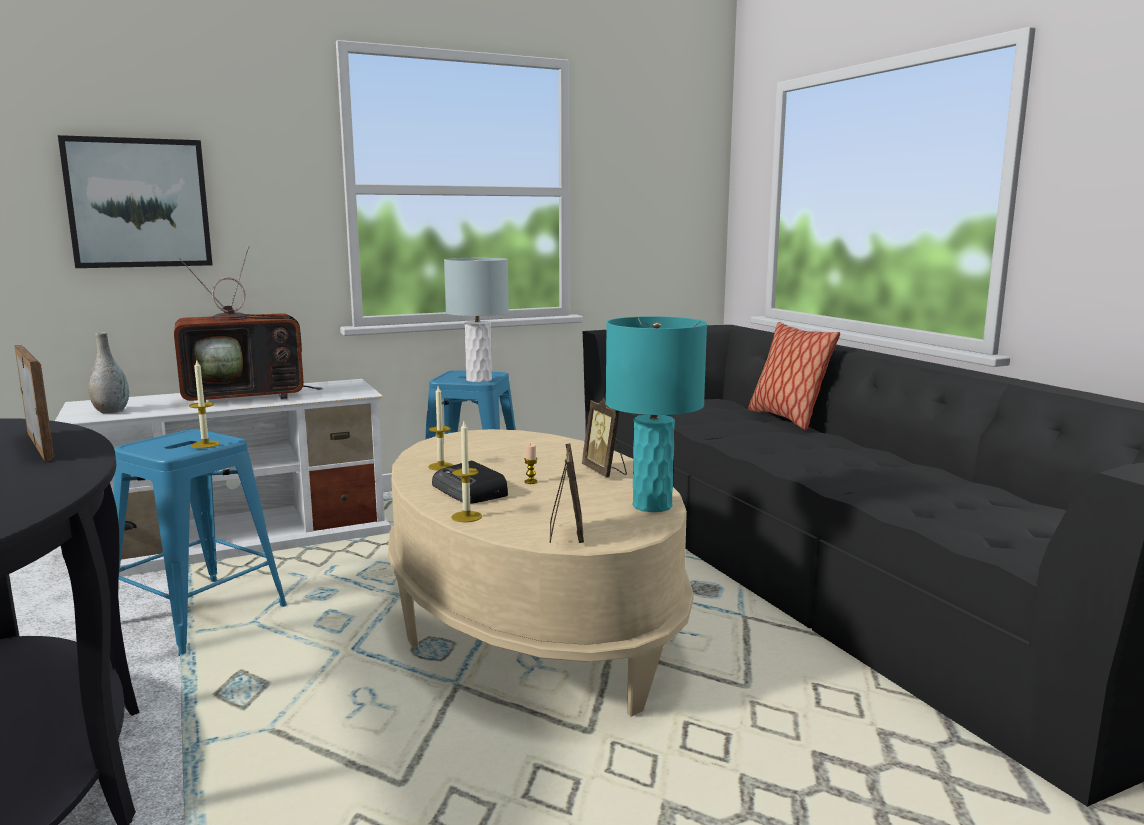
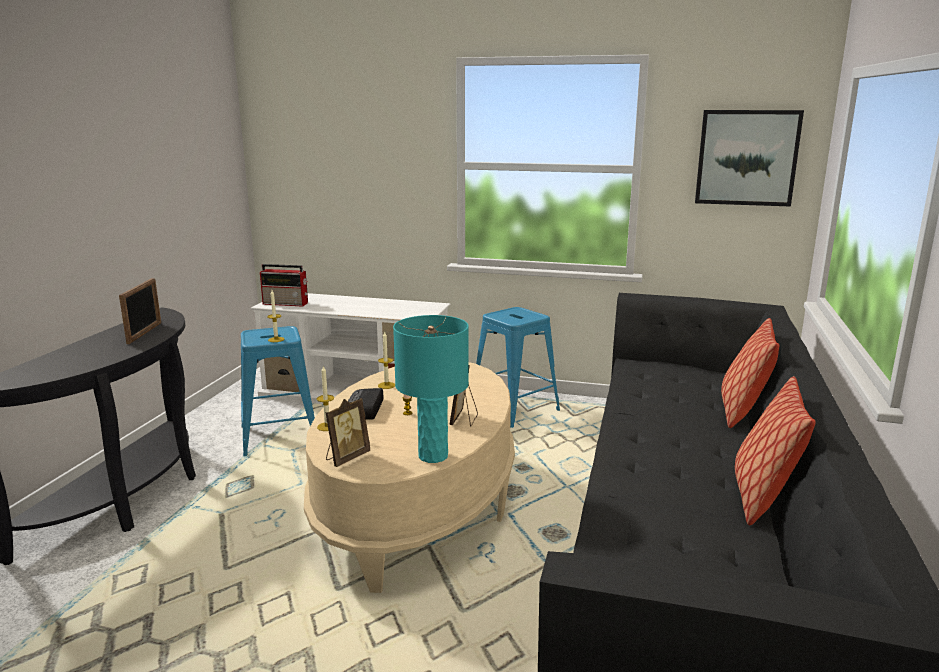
camera: 40 degrees right, 5 degrees up
picture [58,135,213,268] -> picture moved to [695,110,804,207]
grey vase [88,332,129,413] -> radio [260,264,308,307]
television [174,246,323,402] -> none
grey table lamp [444,258,509,382] -> none
none -> pillow [735,376,816,525]

